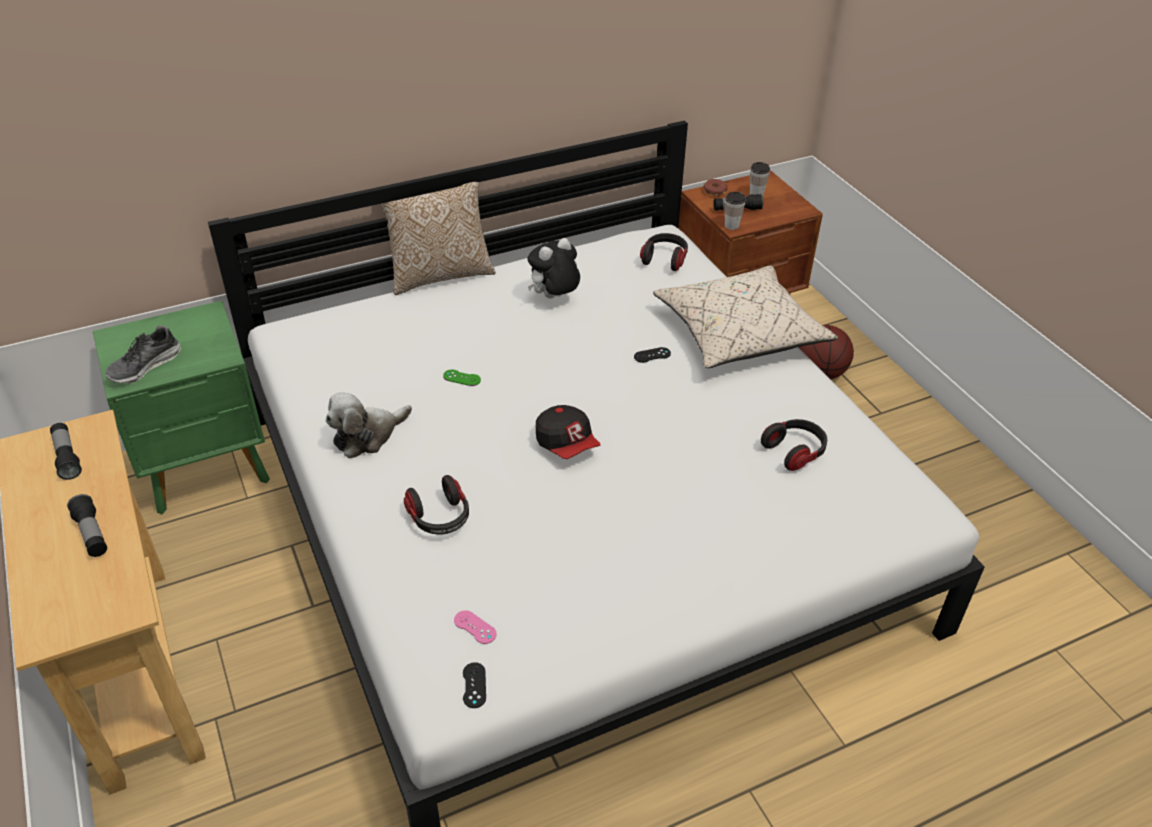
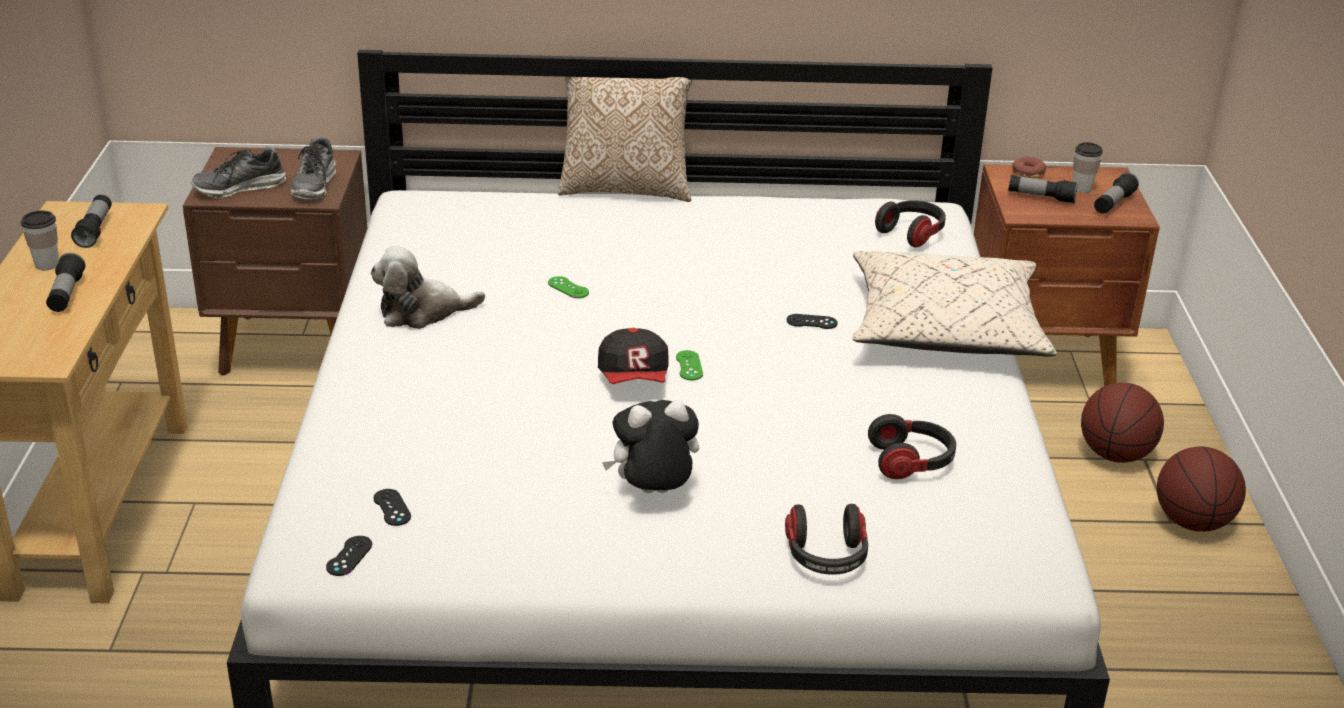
camera: 25 degrees right, 10 degrees down
green nightstand [93,301,270,514] -> brown nightstand [183,147,367,376]
headphones [404,475,469,534] -> headphones moved to [785,504,868,575]
pink game controller [454,610,497,644] -> black game controller [373,489,411,526]
plush toy [527,238,580,299] -> plush toy moved to [602,400,699,493]
cup [725,192,746,230] -> cup moved to [21,211,59,270]
none -> shoe [291,137,336,199]
none -> green game controller [676,350,703,380]
none -> flashlight [1094,172,1139,214]
none -> basketball [1157,446,1246,532]

